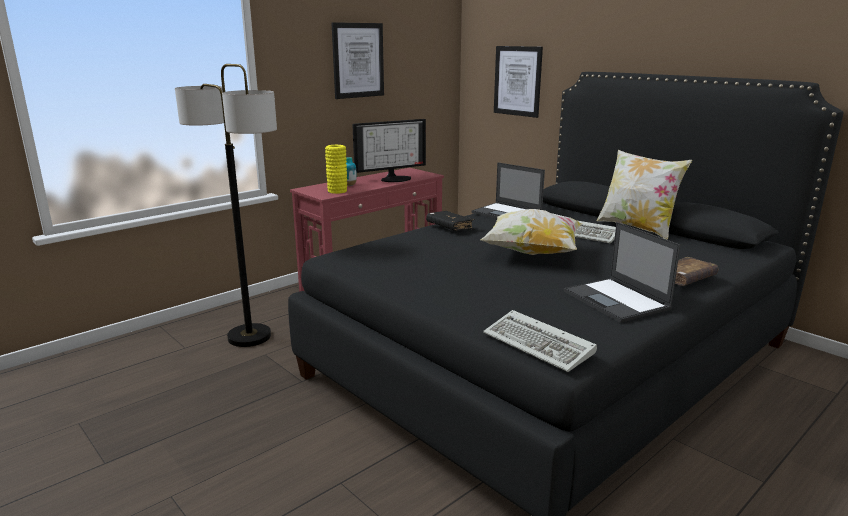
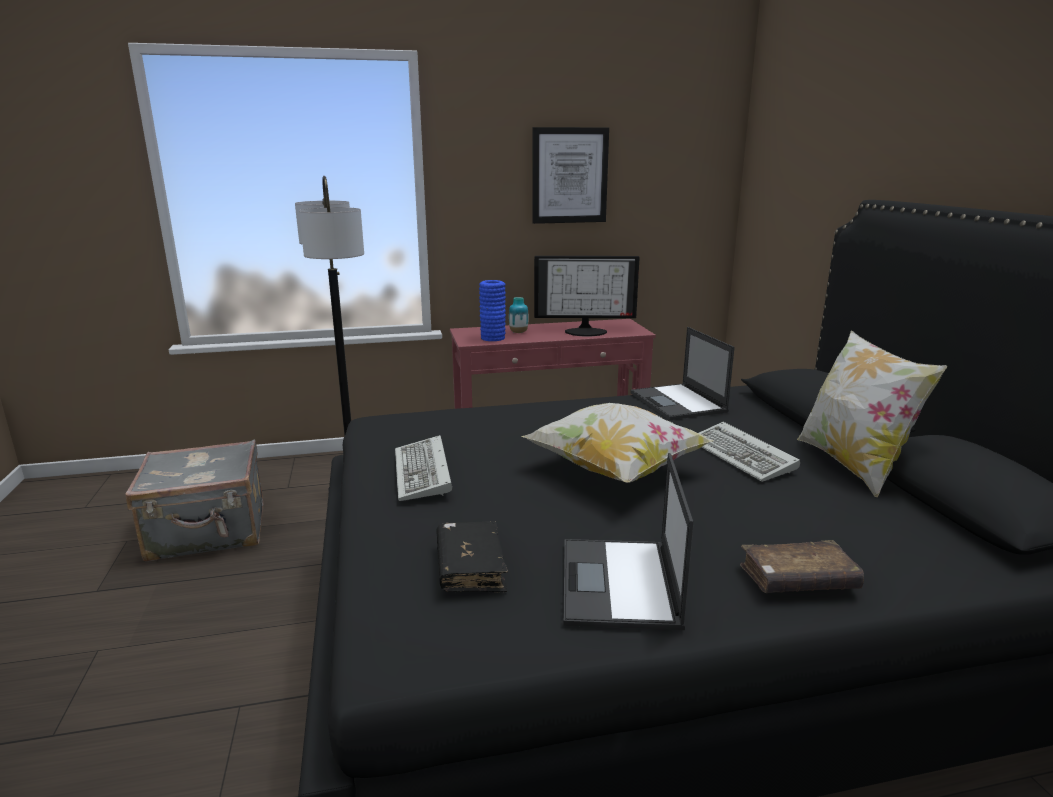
camera: 30 degrees right, 0 degrees up
yellow vase [325,145,347,194] -> blue vase [479,280,506,341]
black book [426,211,475,231] -> black book moved to [436,521,508,592]
keyboard [483,310,597,372] -> keyboard moved to [395,435,452,501]
picture [494,46,543,118] -> none
none -> grey suitcase [125,440,264,562]

